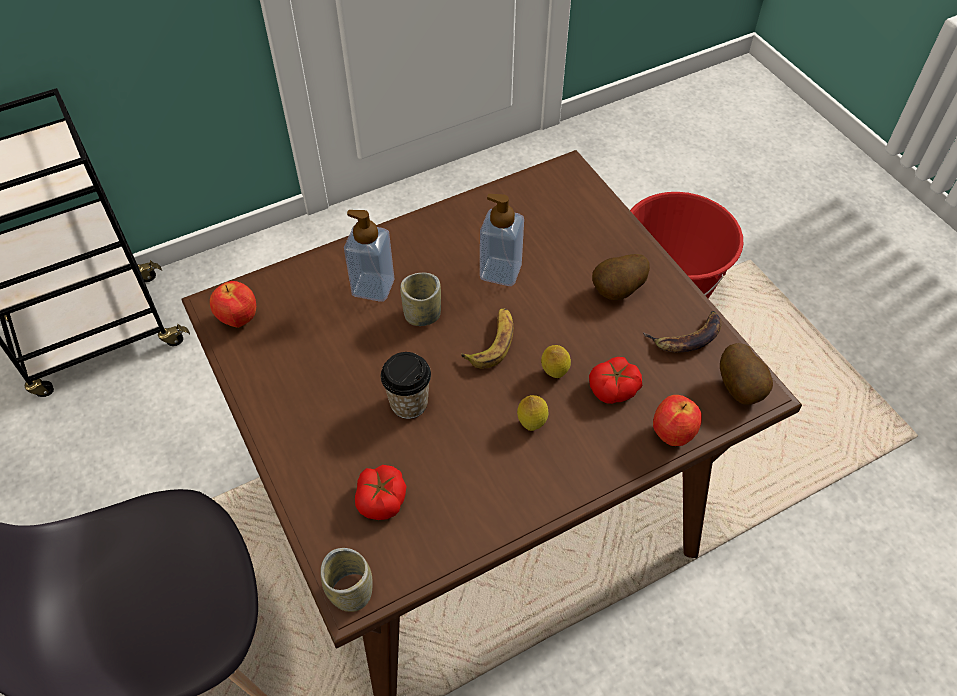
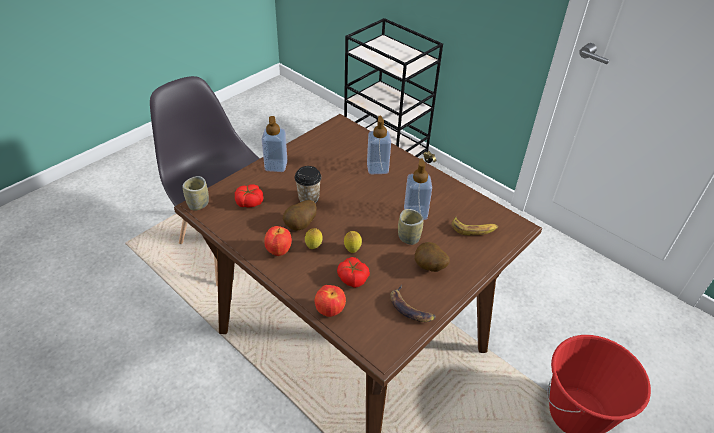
camera: 70 degrees right, 10 degrees down
apple [210,281,256,328] -> apple moved to [264,226,292,256]
cup [400,273,441,326] -> cup moved to [398,209,423,245]
banana [461,308,513,369] -> banana moved to [452,216,498,235]
potato [720,343,773,405] -> potato moved to [283,200,316,231]
none -> soap dispenser [261,116,287,172]

